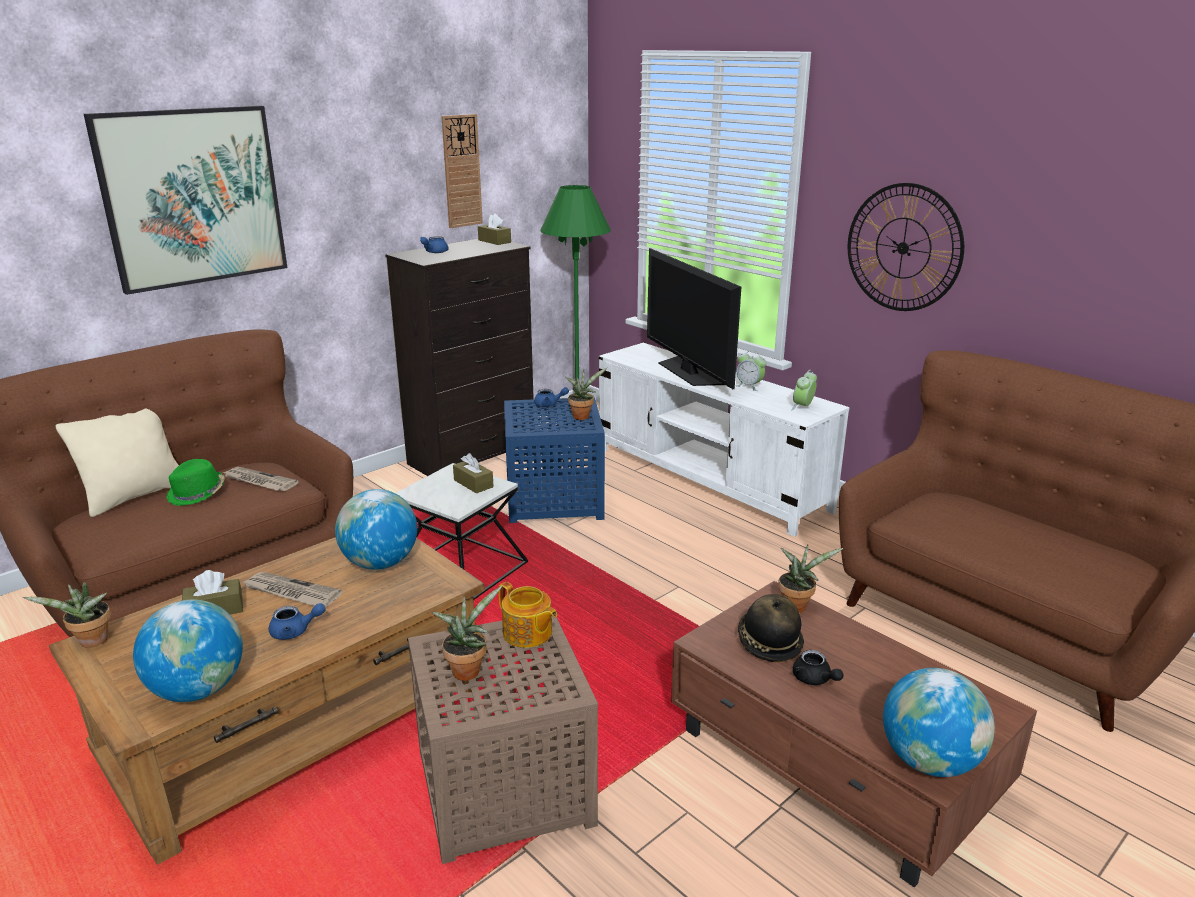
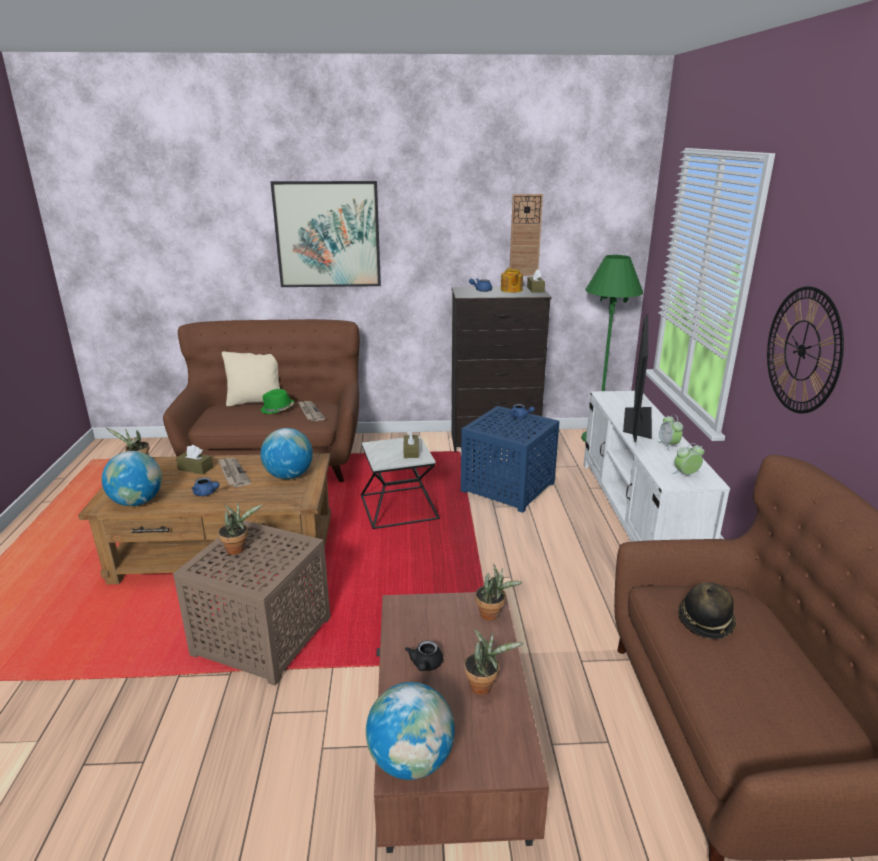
camera: 40 degrees right, 0 degrees up
teapot [499,582,557,648] -> teapot moved to [501,268,523,293]
potted plant [565,368,607,420] -> potted plant moved to [464,628,524,695]
hat [738,594,804,662] -> hat moved to [678,582,736,639]

